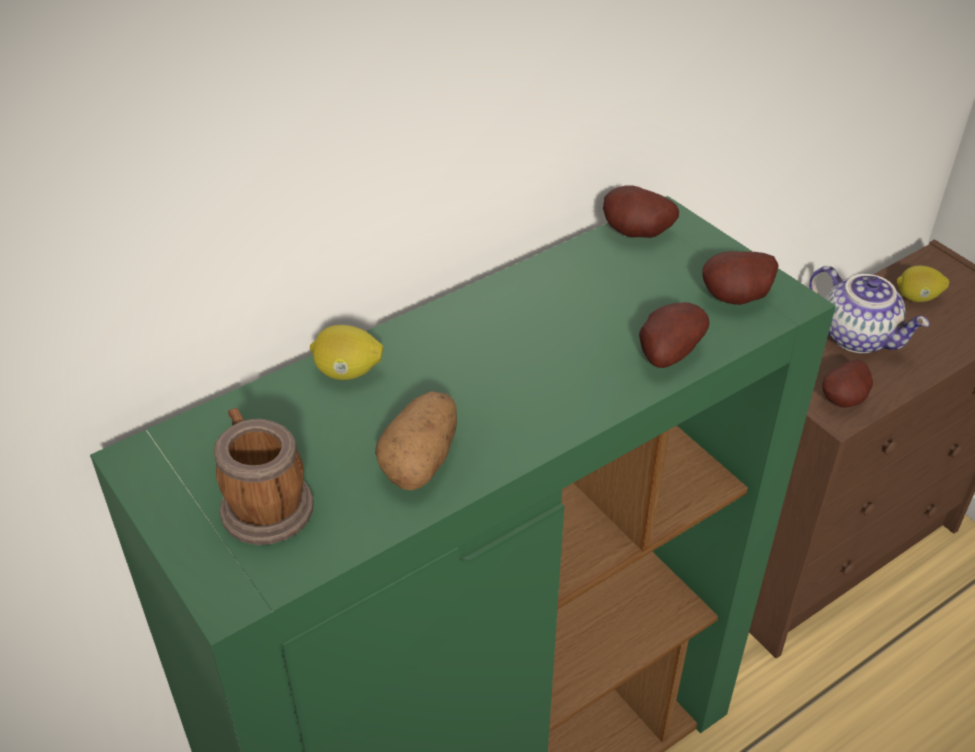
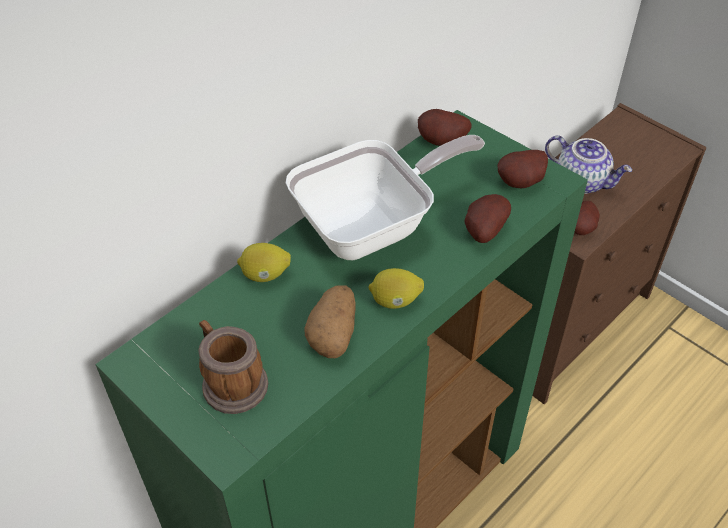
camera: 10 degrees left, 5 degrees up
lemon [896,266,949,302] -> lemon moved to [369,268,424,309]
none -> frying pan [286,135,485,260]

